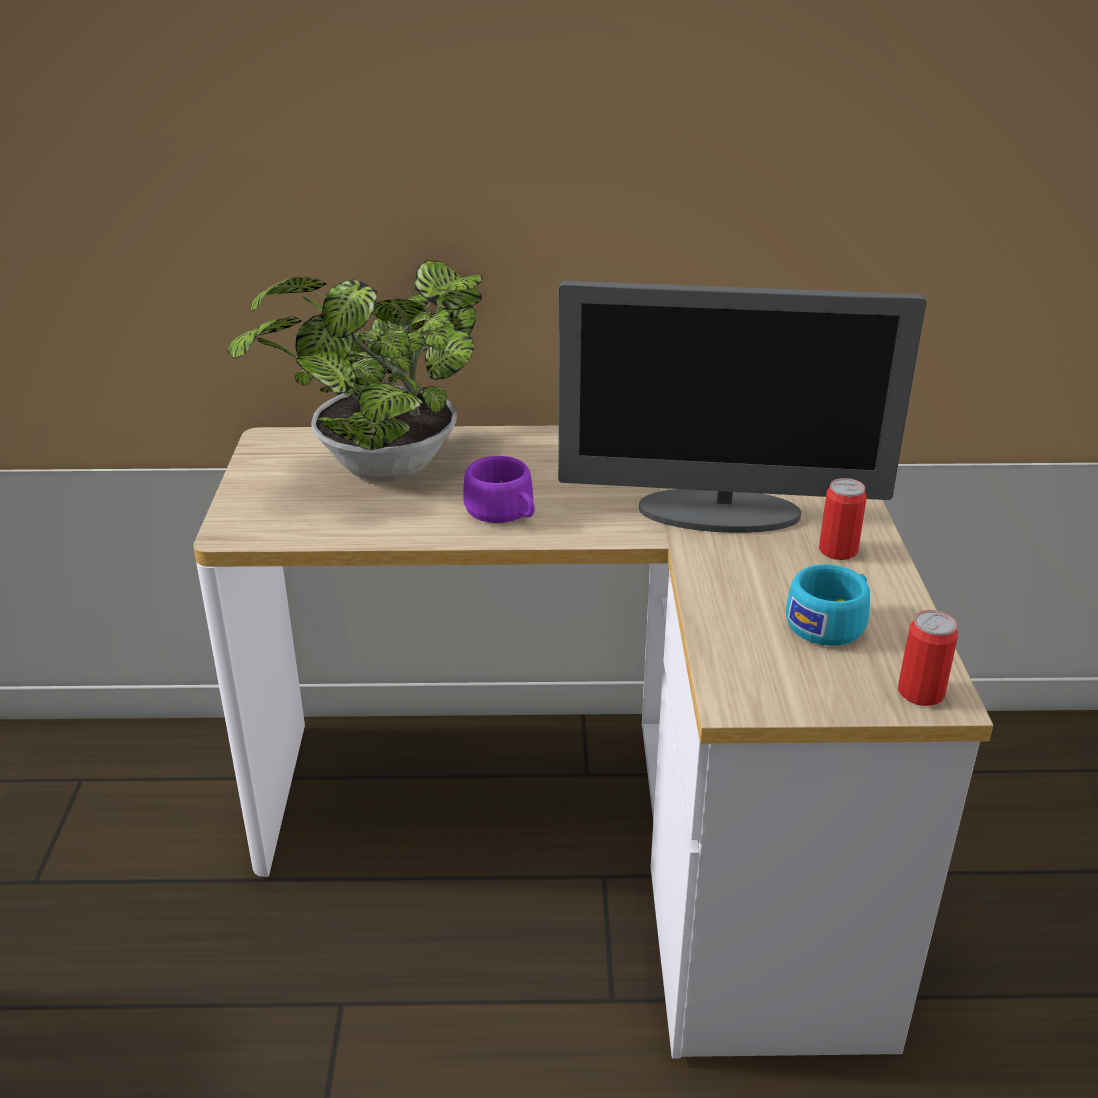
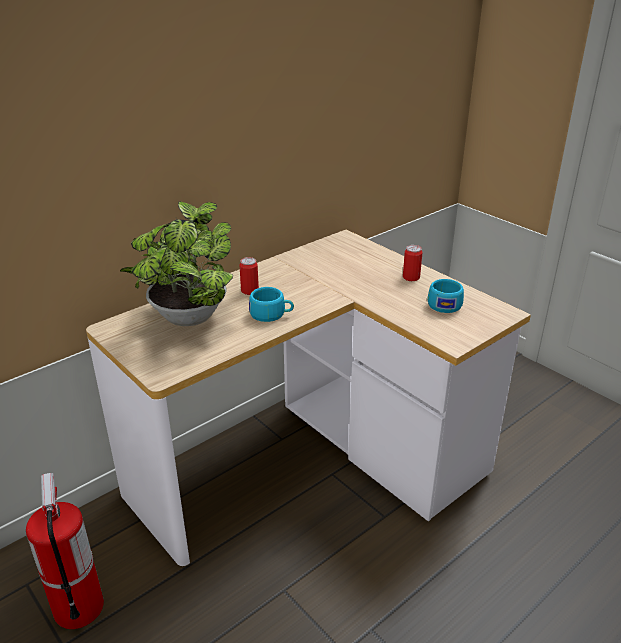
camera: 40 degrees left, 0 degrees up
purple cup [463,456,535,523] -> turquoise cup [249,287,294,322]
monitor [558,281,926,533] -> none
can [898,610,958,706] -> can moved to [240,257,259,295]
none -> fire extinguisher [26,473,104,629]

